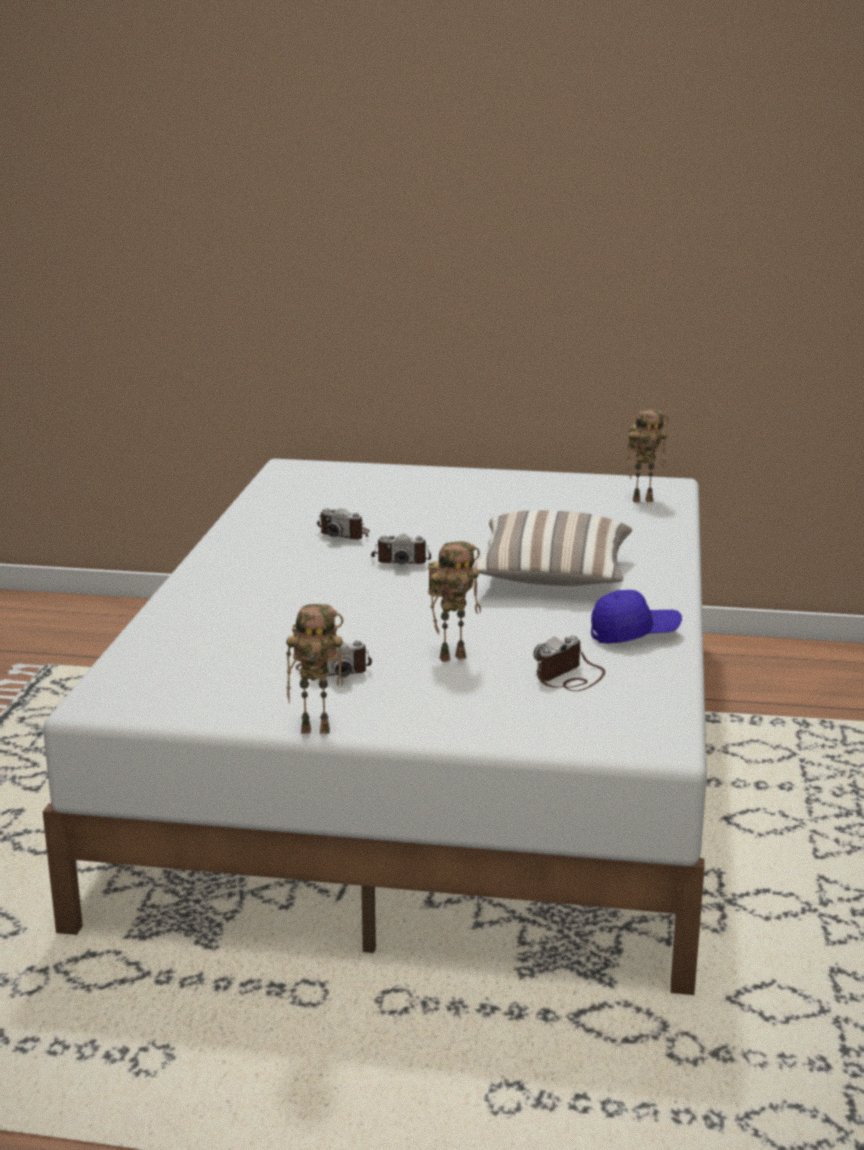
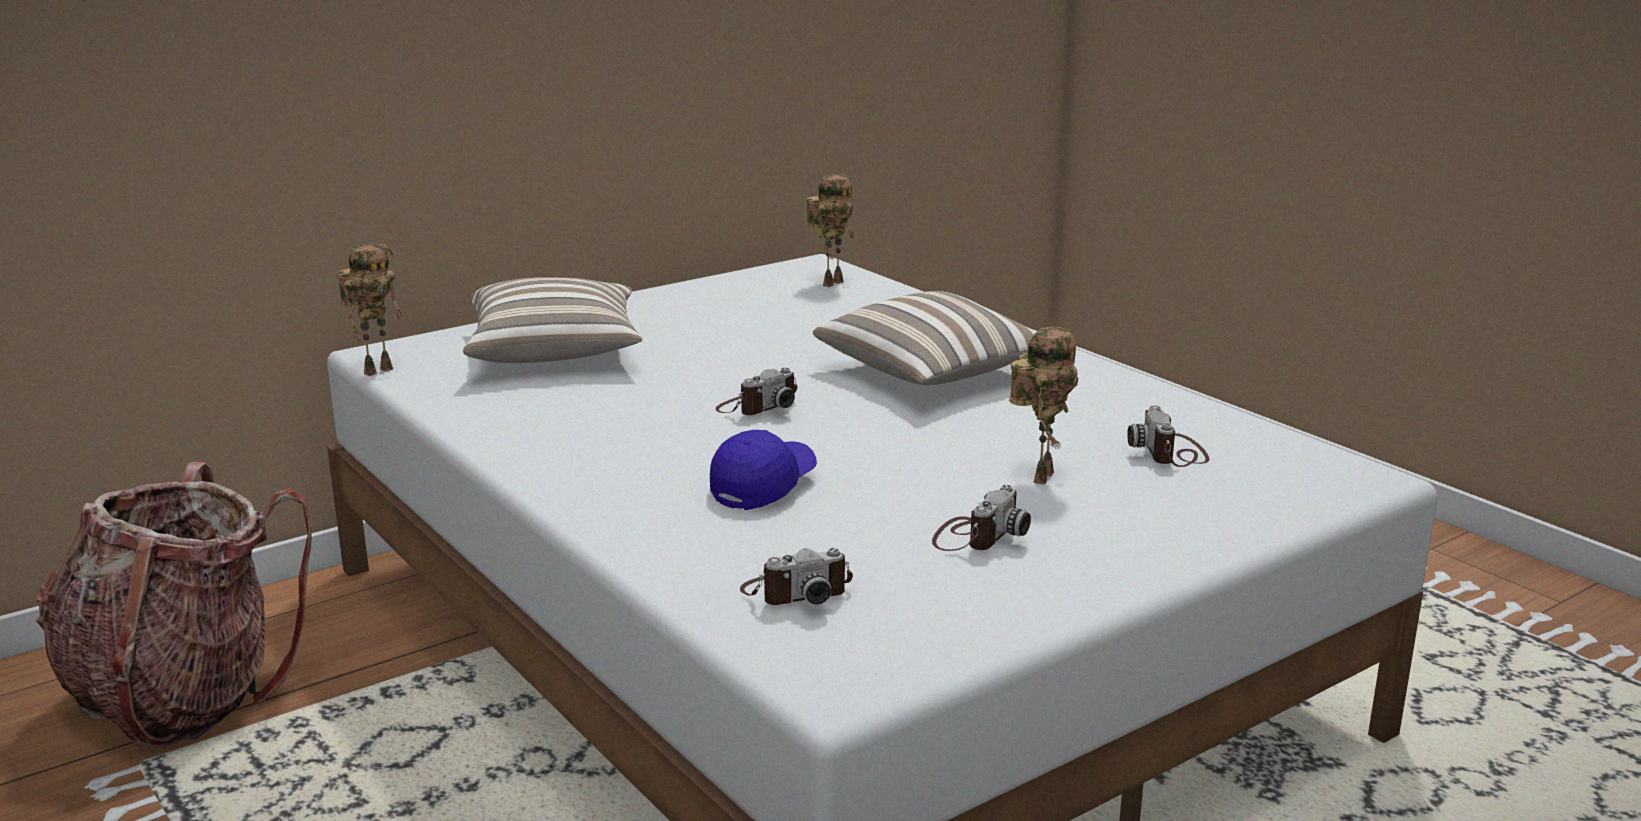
camera: 45 degrees left, 0 degrees up
toy robot [286,604,343,733] -> toy robot moved to [337,243,403,376]
camera [317,508,370,540] -> camera moved to [740,548,853,605]
blue cap [591,590,682,644] -> blue cap moved to [710,430,817,510]
none -> backpack [37,461,311,750]
none -> pillow [463,277,642,363]

